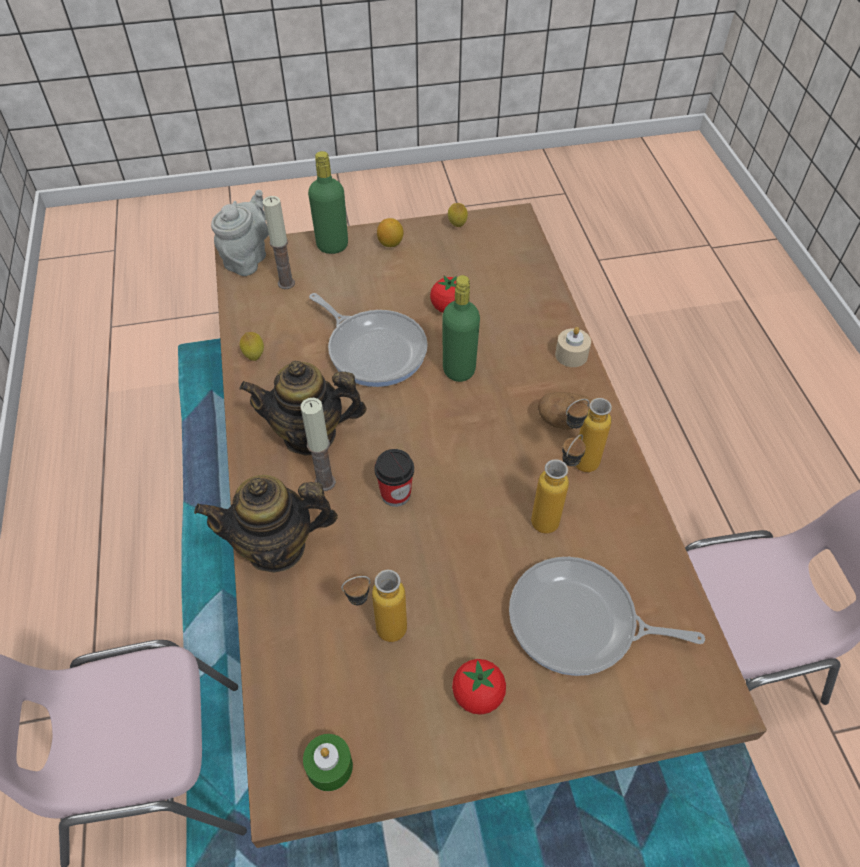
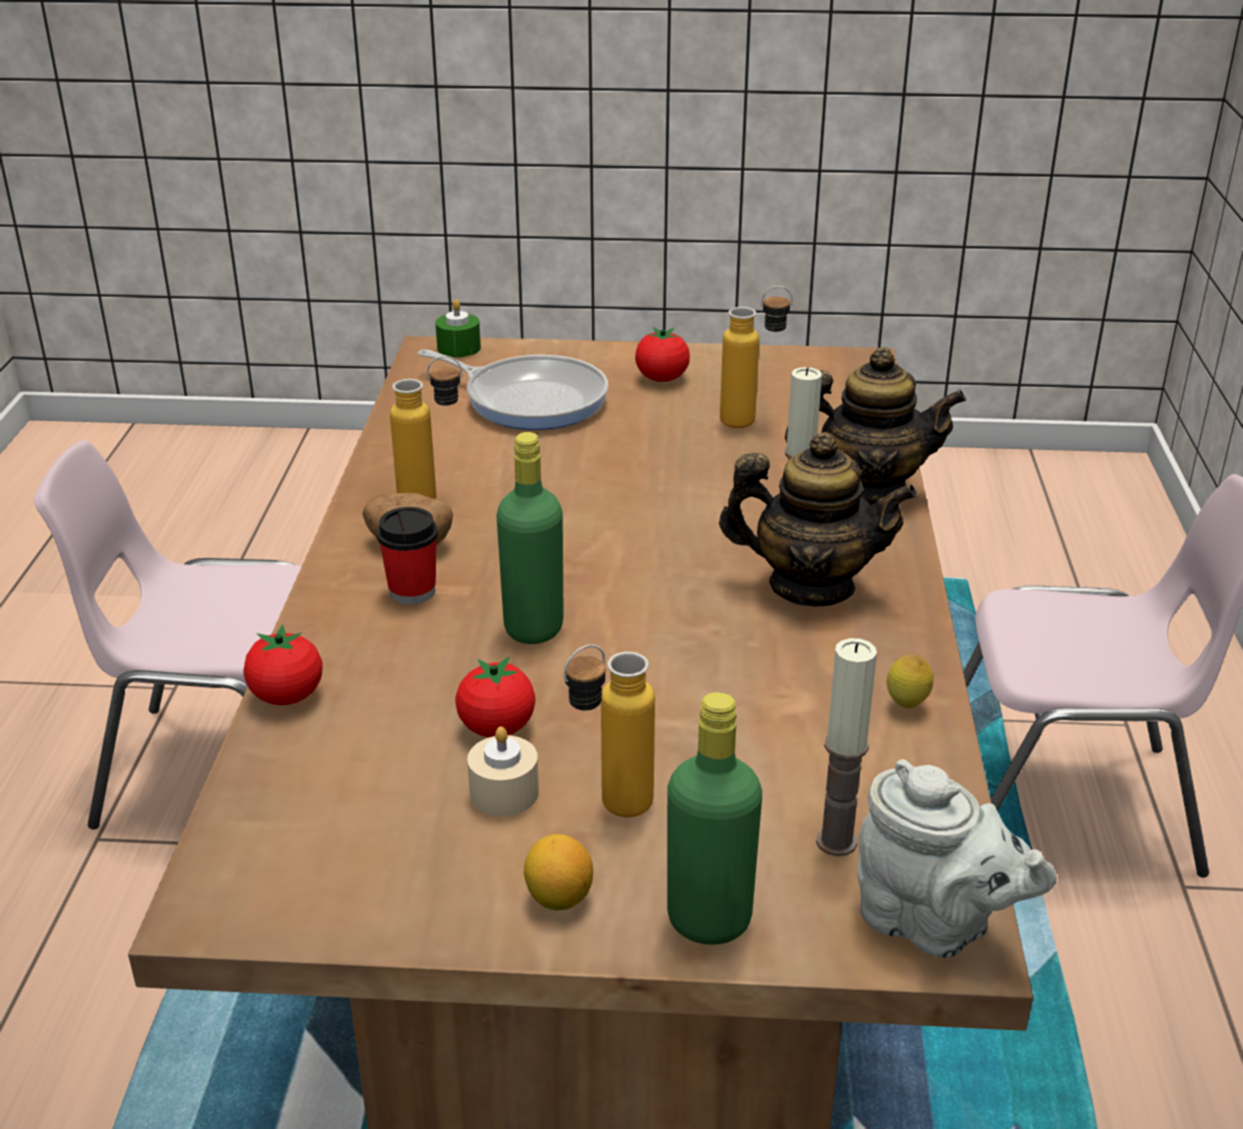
camera: 165 degrees left, 20 degrees down
grey teapot [211,190,269,276] -> grey teapot turned 90 degrees counterclockwise [858,759,1057,958]
green candle [303,734,353,791] -> green candle moved to [435,299,481,357]
frying pan [309,293,428,387] -> none
cup [374,449,414,507] -> cup moved to [377,507,438,605]
lemon [448,203,468,227] -> none
bottle [531,434,586,534] -> bottle moved to [564,645,655,817]
beige candle [555,327,591,367] -> beige candle moved to [467,727,539,816]
none -> tomato [244,625,323,705]

